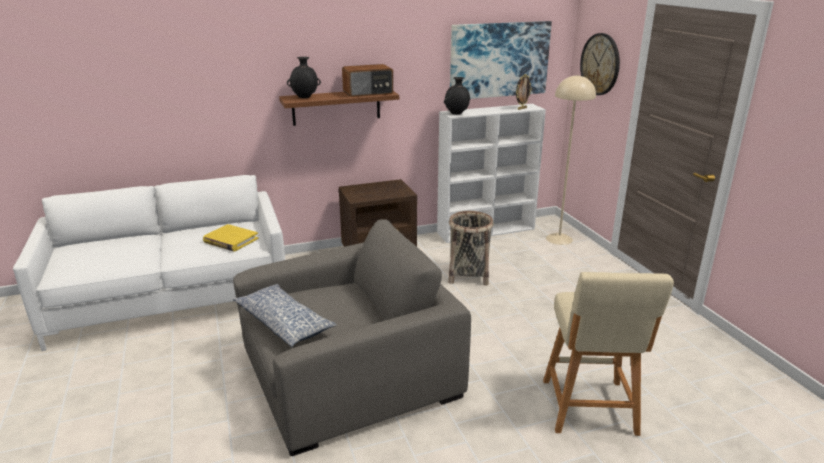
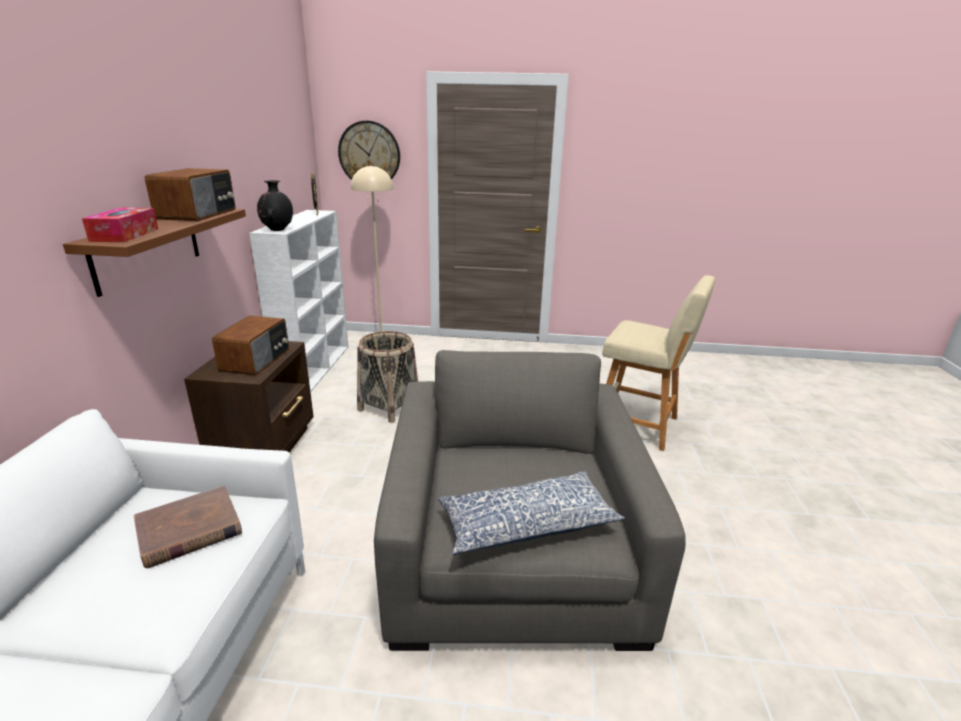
camera: 65 degrees left, 0 degrees up
yellow book [203,224,259,252] -> brown book [134,486,242,568]
black vase [287,57,321,98] -> tissue box [82,207,158,242]
picture [450,21,552,99] -> none
none -> radio [212,315,289,375]

